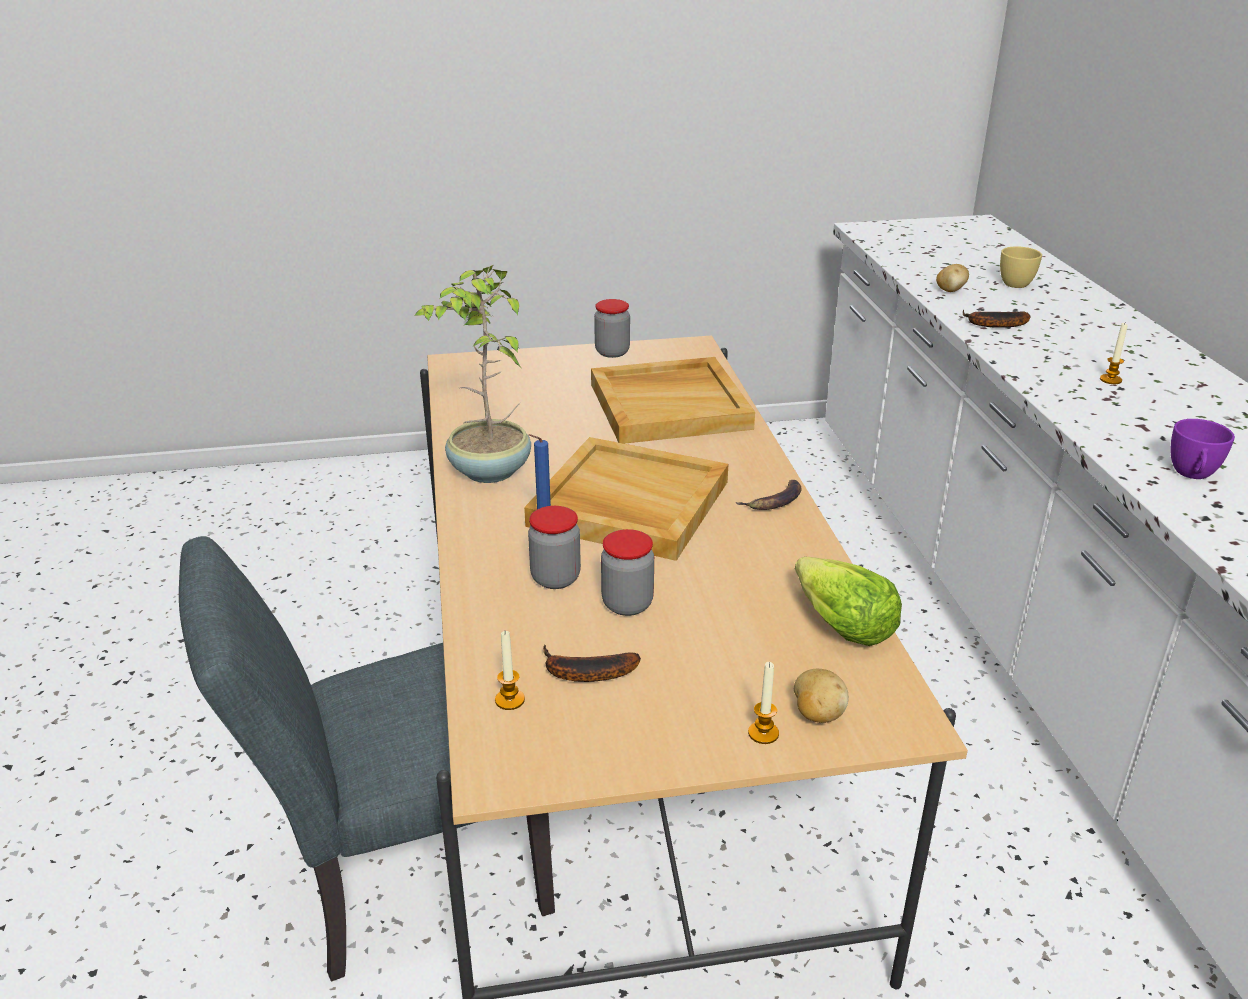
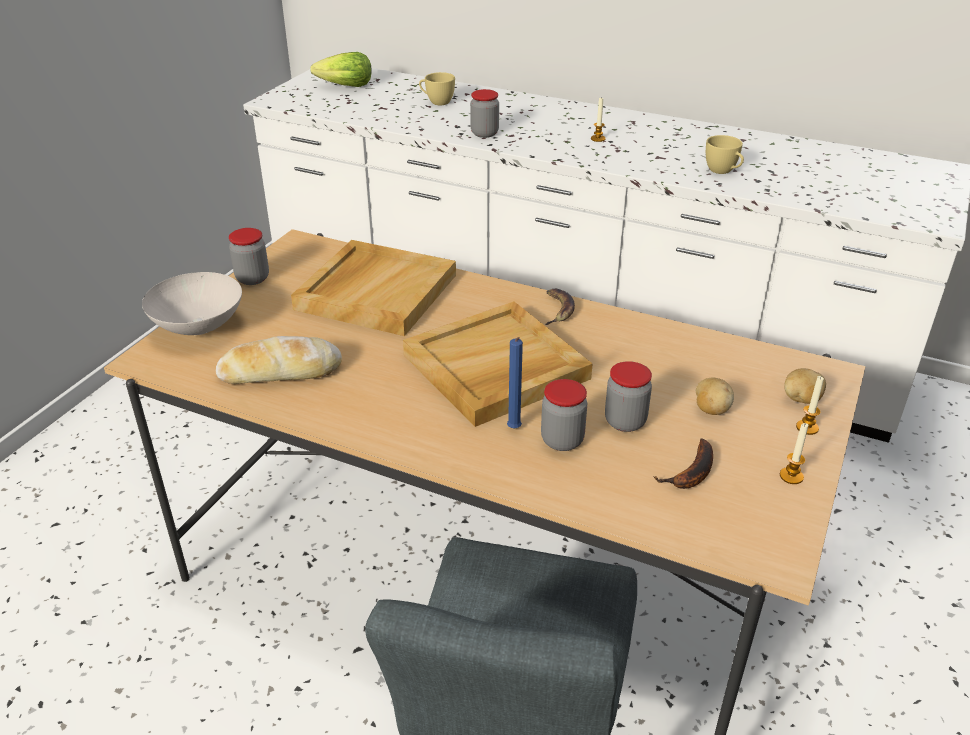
camera: 55 degrees left, 5 degrees up
potted plant [414,265,531,483] -> none
candle [495,631,525,710] -> candle moved to [780,423,808,484]
lettuce [795,556,902,646] -> lettuce moved to [310,52,372,87]
potato [936,264,969,292] -> potato moved to [696,378,734,415]
banana [963,310,1031,328] -> jar [470,89,499,138]
purple cup [1171,419,1235,479] -> yellow cup [706,135,744,174]
none -> white bowl [142,272,242,335]
none -> bread [216,336,342,384]

